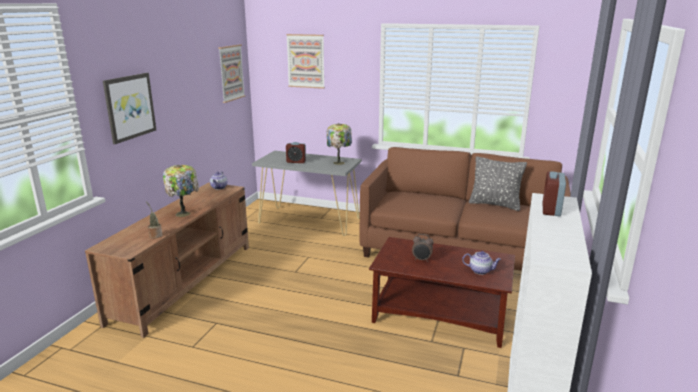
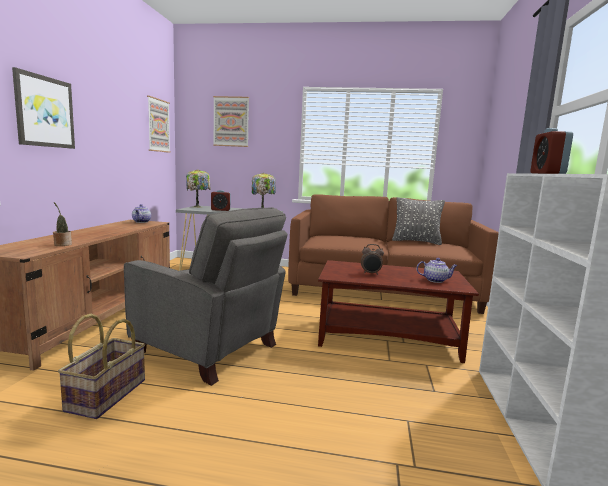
camera: 10 degrees left, 10 degrees down
table lamp [163,165,199,217] -> table lamp moved to [186,169,210,208]
none -> basket [58,314,145,419]
none -> grey armchair [124,207,288,386]

